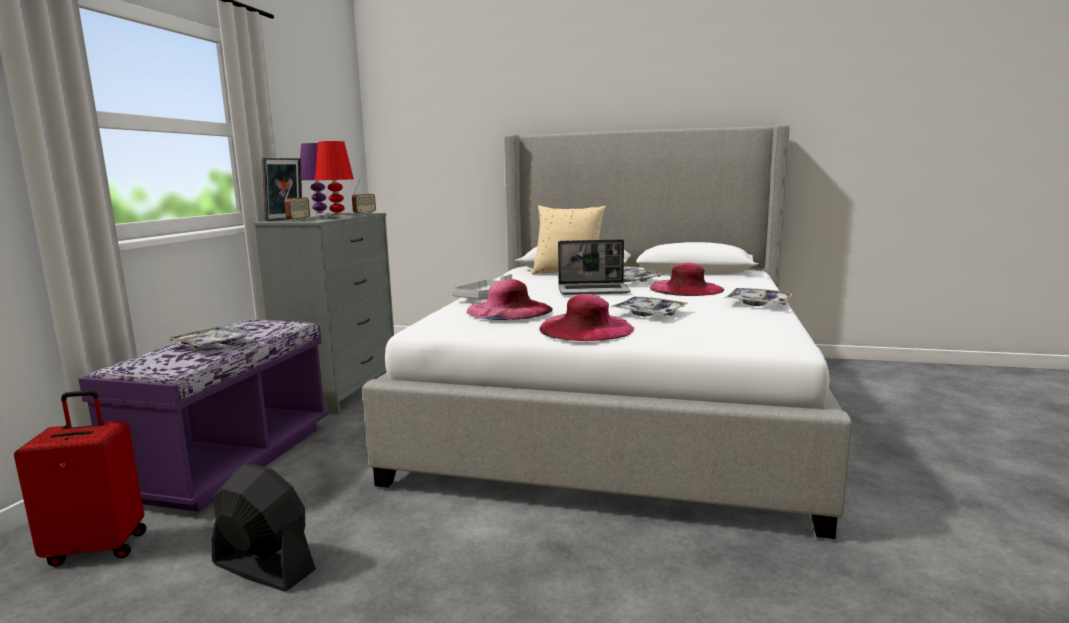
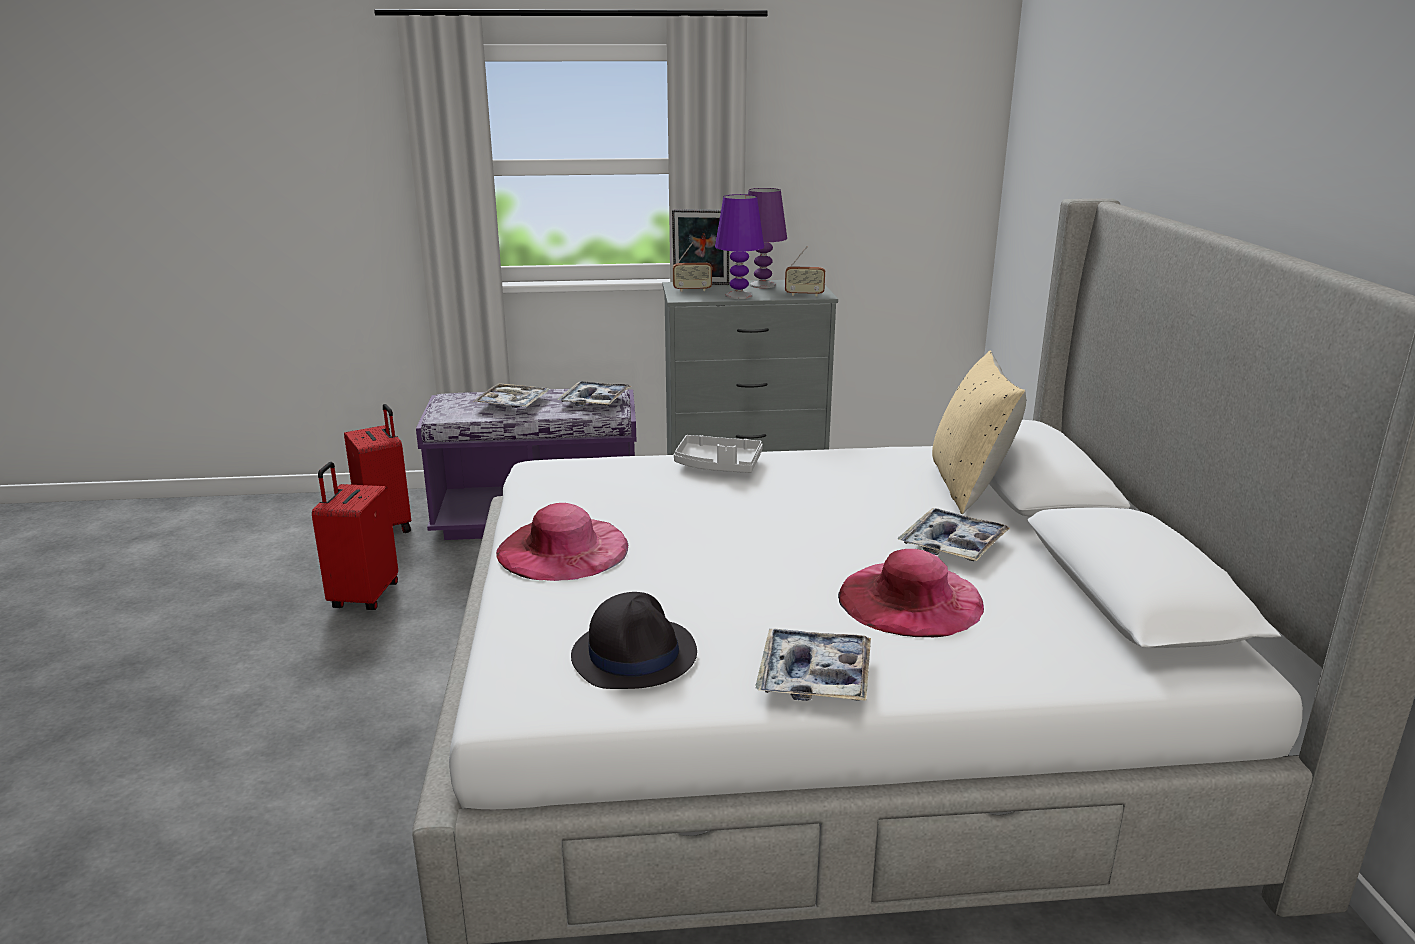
camera: 70 degrees right, 10 degrees up
black fan [212,464,316,592] -> red suitcase [312,462,398,610]
red table lamp [315,141,354,218] -> purple table lamp [715,194,764,299]
pink hat [466,279,553,320] -> none
laptop [558,239,631,295] -> none
tray [611,297,688,317] -> tray moved to [557,381,631,406]
none -> black hat [571,592,697,689]

